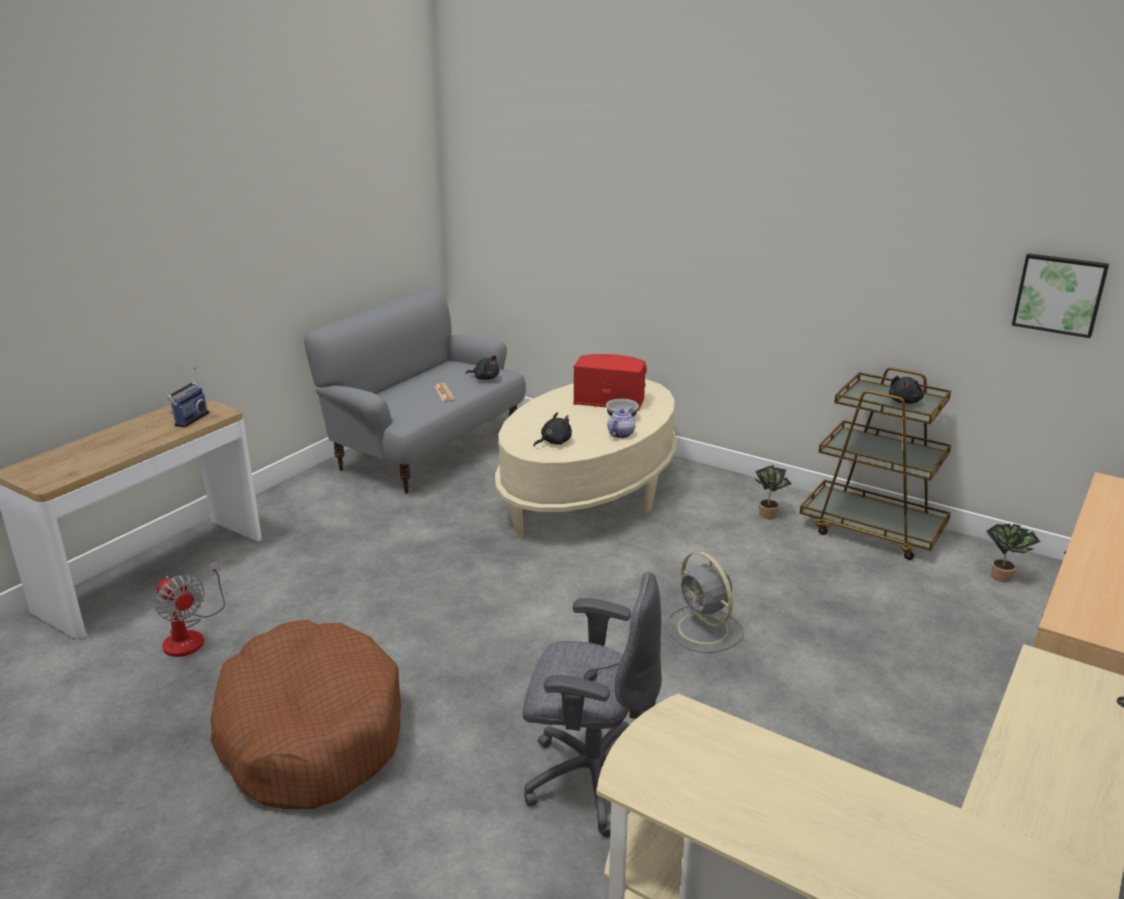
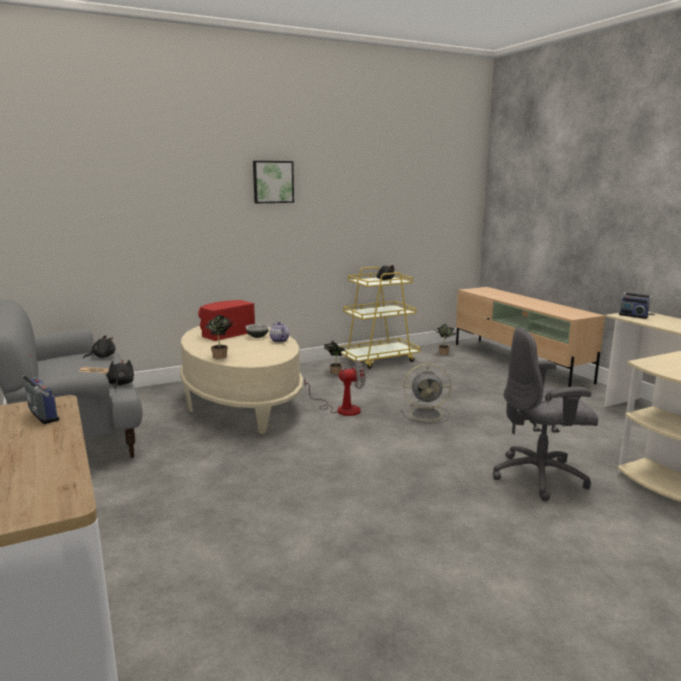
camera: 60 degrees left, 10 degrees down
fan [155,561,225,657] -> fan moved to [304,360,366,416]
brown dog bed [210,620,401,809] -> none
grey office chair [523,571,662,838] -> grey office chair turned 135 degrees counterclockwise [493,327,599,501]
black plush toy [533,412,572,447] -> black plush toy moved to [106,360,134,390]
brown cart [799,367,951,560] -> yellow cart [339,267,421,369]
picture [1012,253,1109,338] -> picture moved to [253,161,294,203]
none -> potted plant [206,315,234,359]
none -> radio [619,285,652,319]

